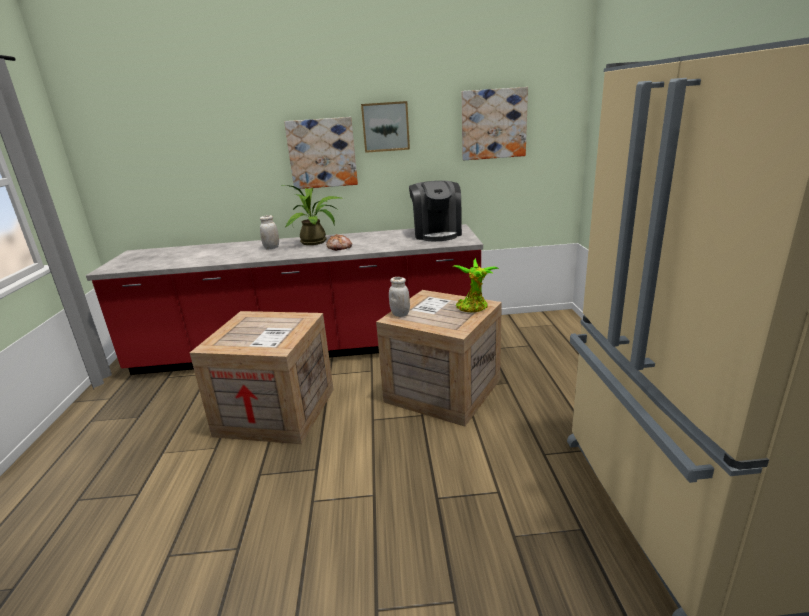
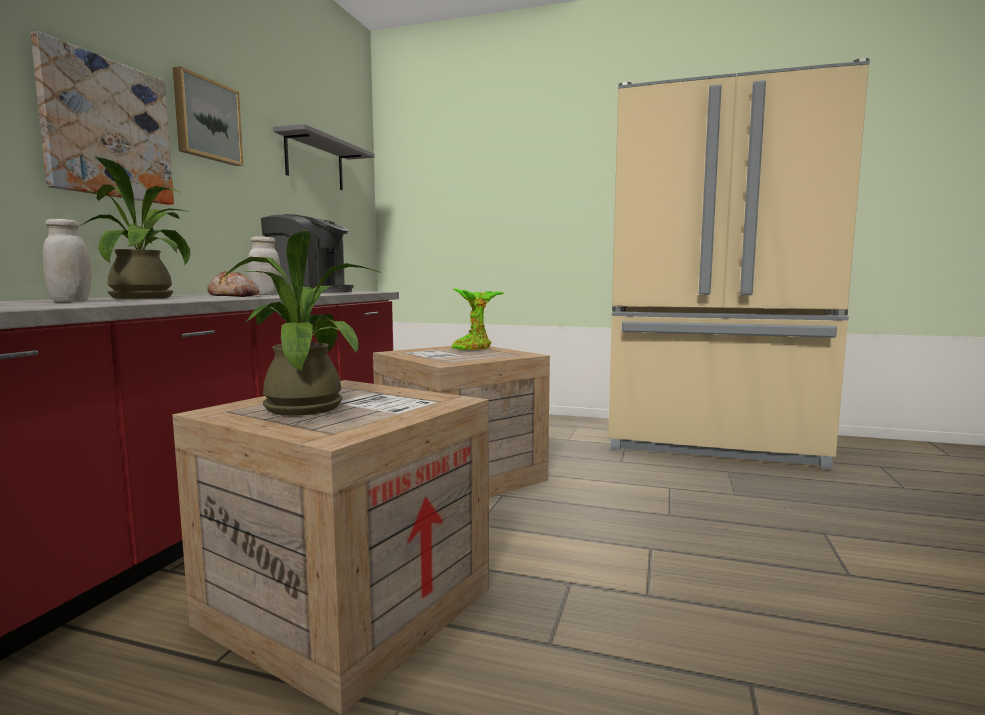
camera: 70 degrees left, 15 degrees down
white jar [389,277,410,317] -> white jar moved to [248,236,281,295]
picture [462,87,528,160] -> grey shelf [273,124,375,190]
none -> potted plant [224,230,382,416]

